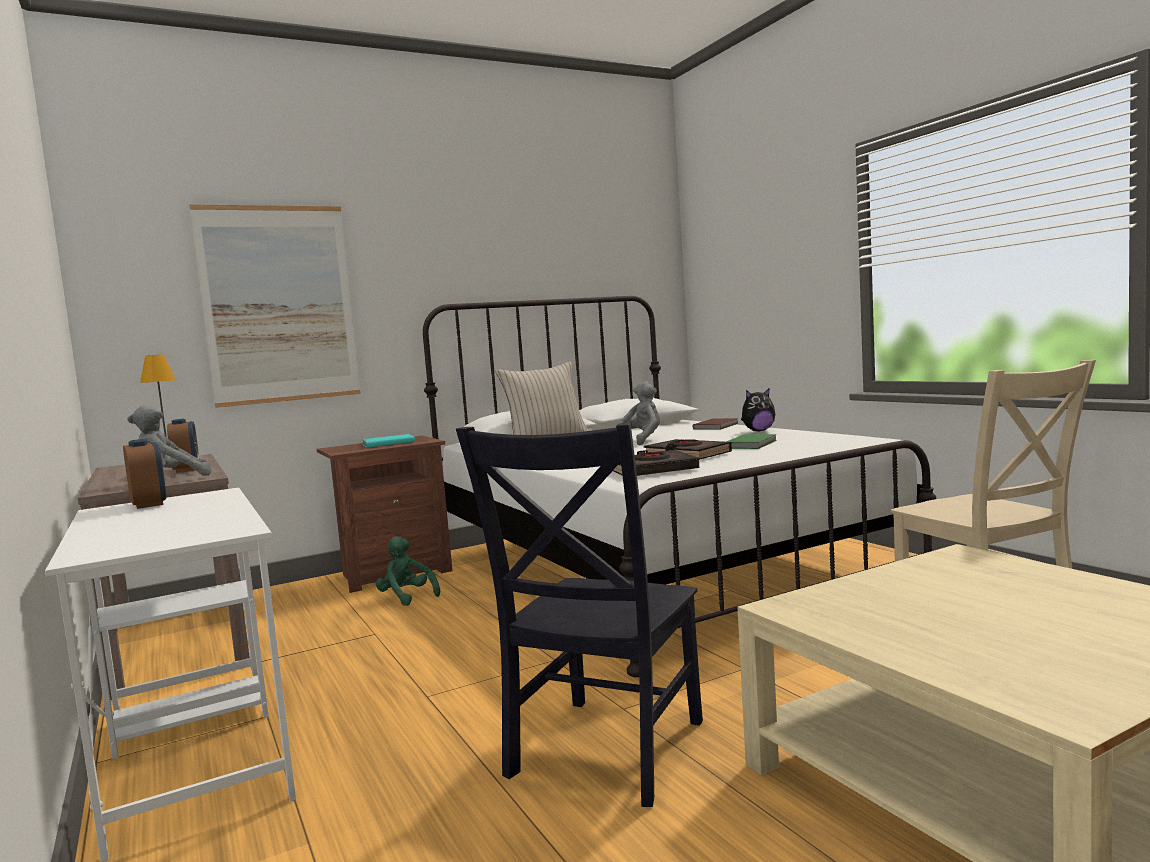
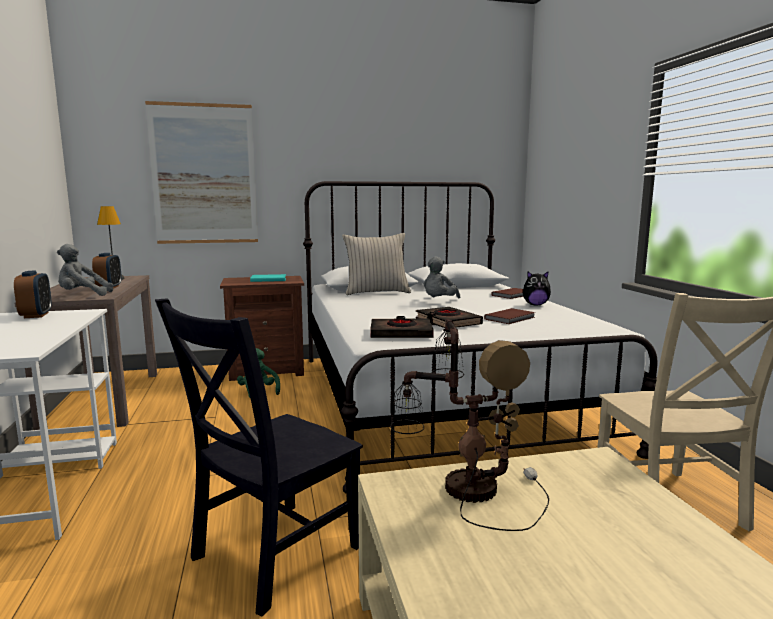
camera: 15 degrees right, 5 degrees up
grey plush toy [617,381,660,446] -> grey plush toy turned 150 degrees clockwise [423,257,461,299]
green book [726,434,777,449] -> brown book [484,308,535,324]
none -> table lamp [390,320,549,531]

